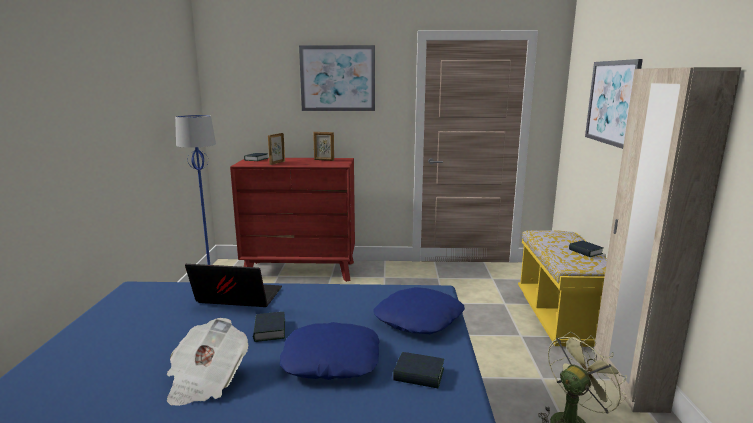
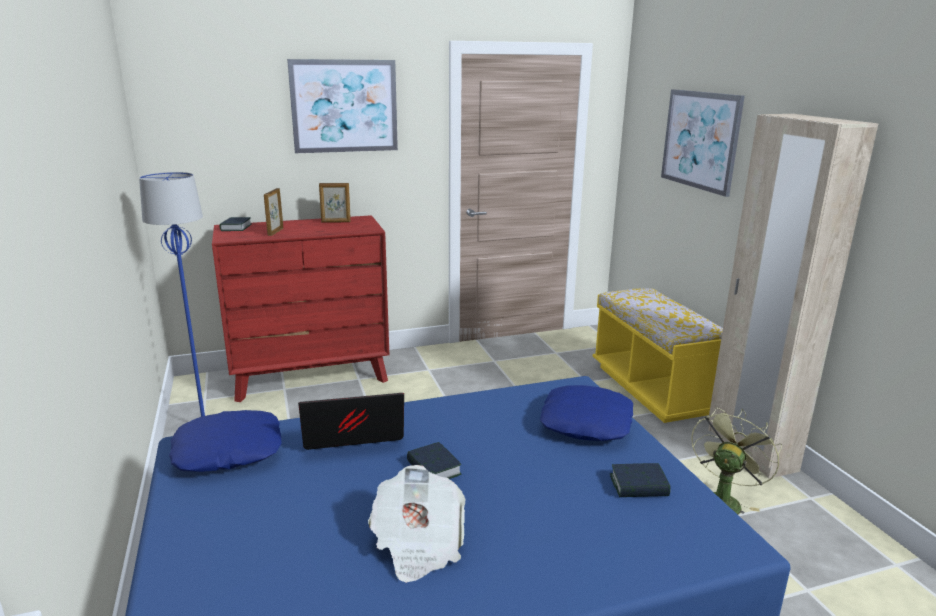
camera: 20 degrees left, 5 degrees up
blue pillow [279,322,379,380] -> blue pillow moved to [169,410,282,472]
book [569,241,603,257] -> none

